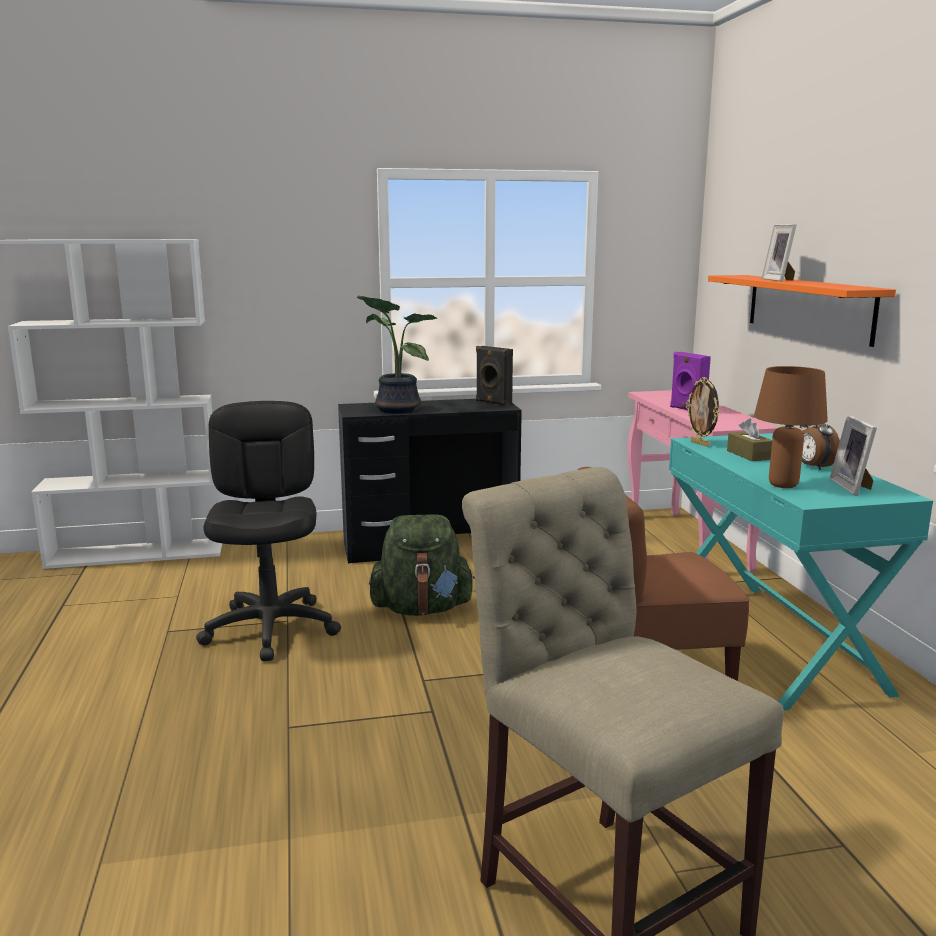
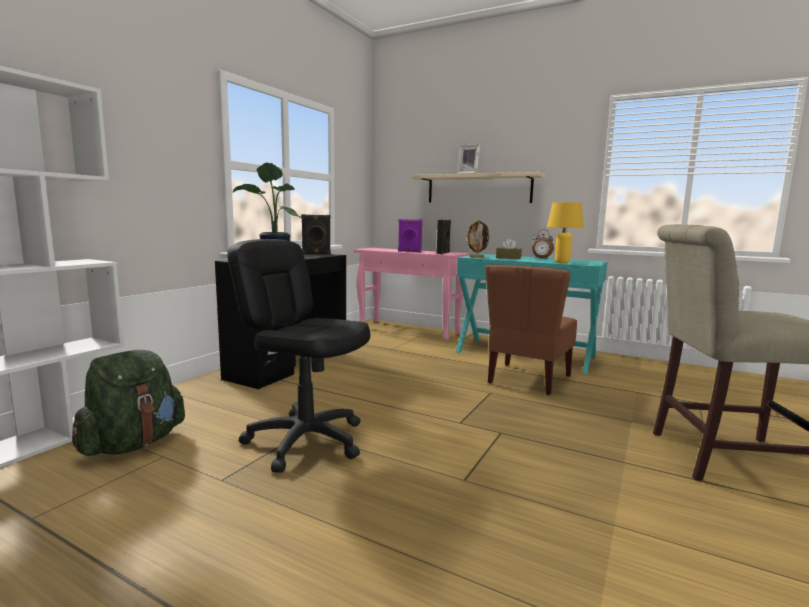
camera: 50 degrees left, 5 degrees down
green backpack [369,514,475,616] -> green backpack moved to [72,349,185,456]
orange shelf [708,275,896,347] -> beige shelf [411,172,545,203]
brown table lamp [754,366,828,488] -> yellow table lamp [547,202,584,263]
picture frame [830,415,877,496] -> none
none -> black speaker [437,220,451,254]

